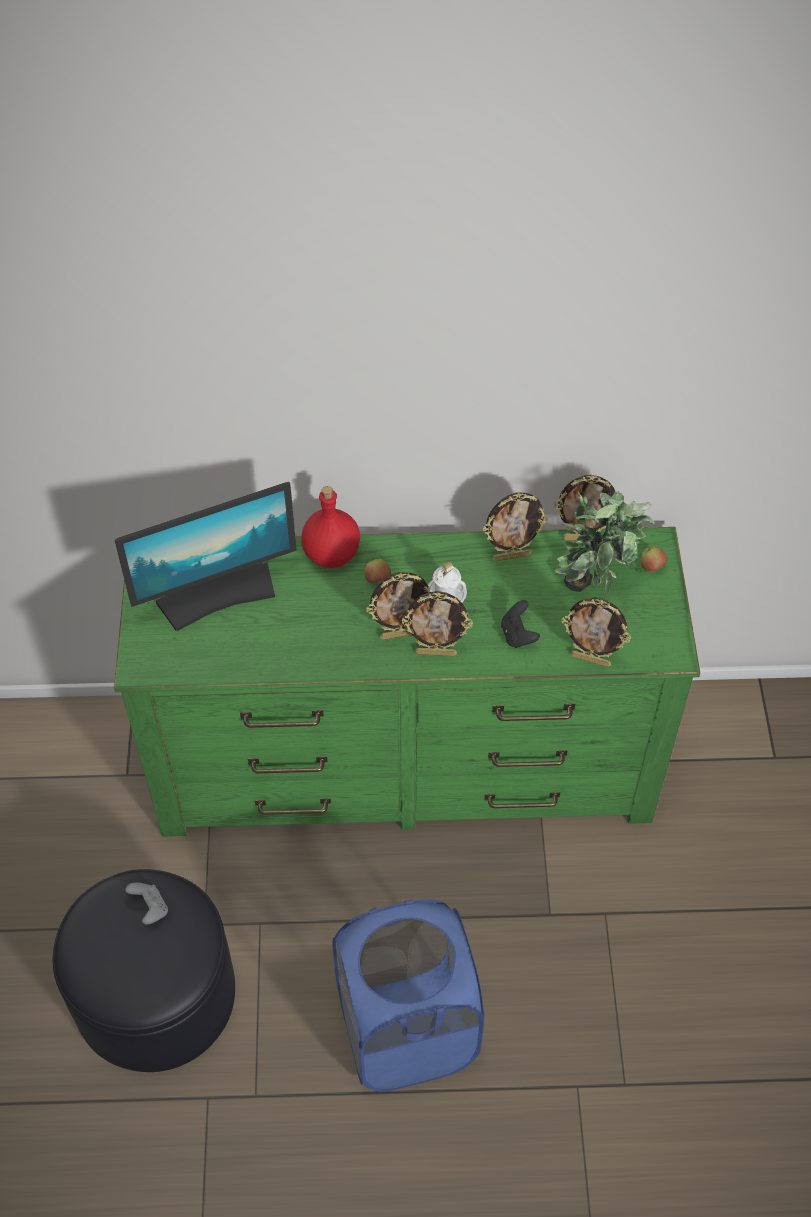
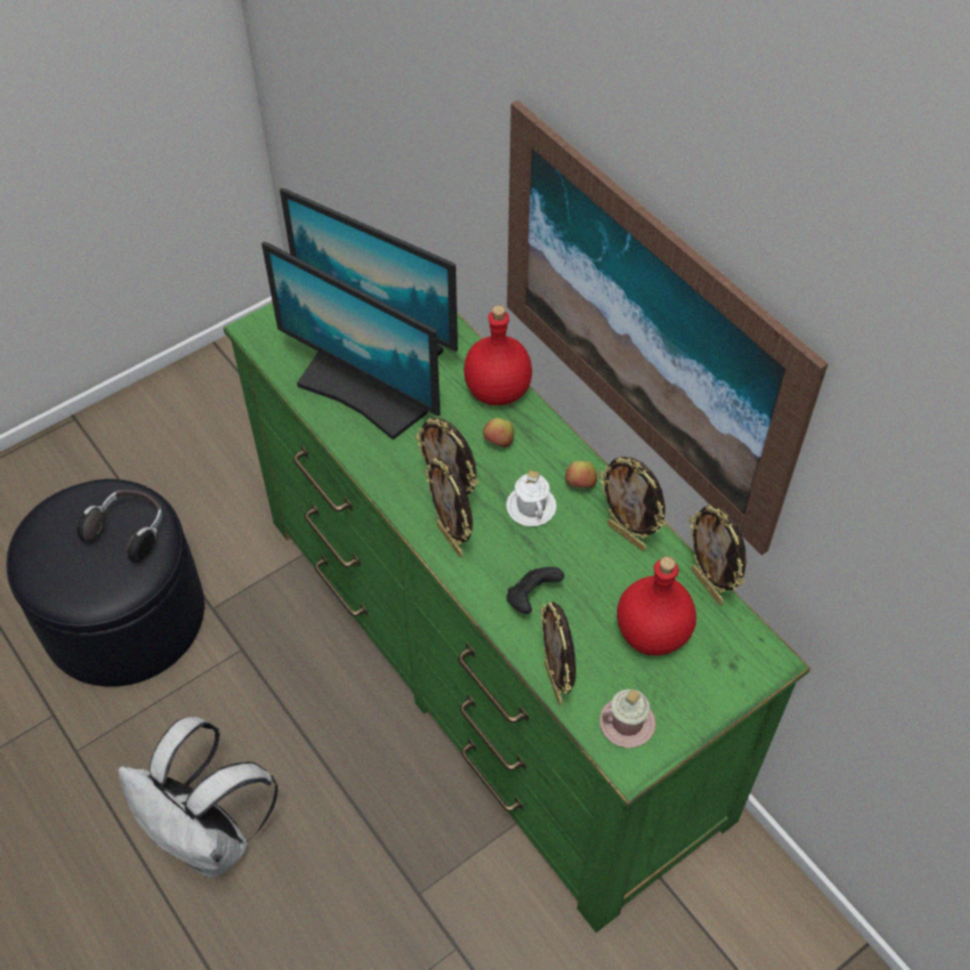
camera: 55 degrees right, 0 degrees up
grey game controller [125,882,168,924] -> headphones [77,490,163,563]
blue laundry basket [333,899,484,1091] -> white backpack [118,717,278,878]
potted plant [555,491,655,595] -> red bottle [617,556,696,656]
apple [641,546,668,572] -> apple moved to [565,460,597,488]
none -> monitor [261,241,440,440]
none -> picture [507,100,828,555]
none -> pink mug [599,689,656,748]

